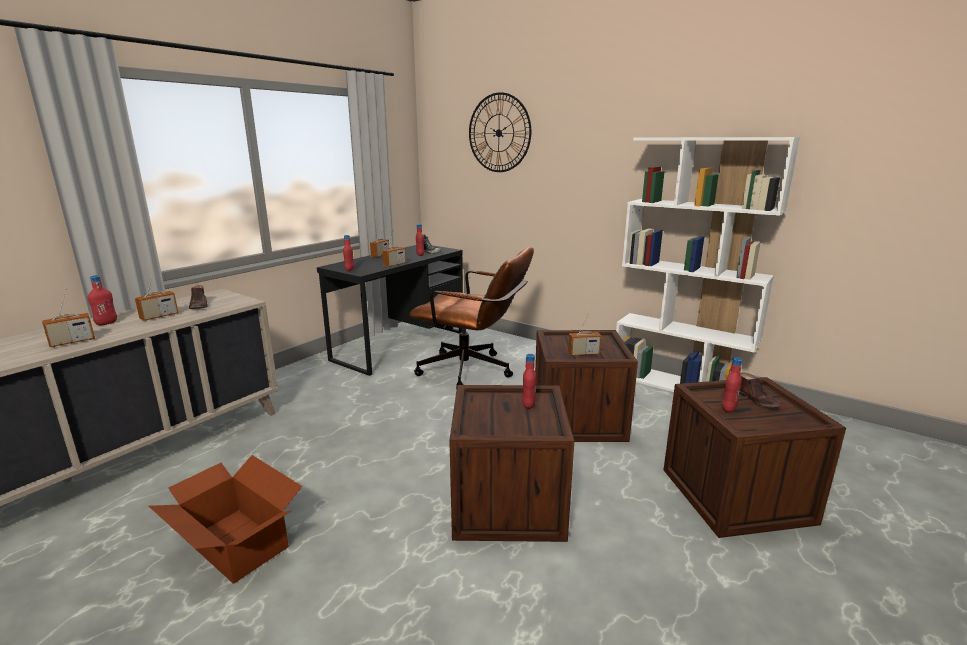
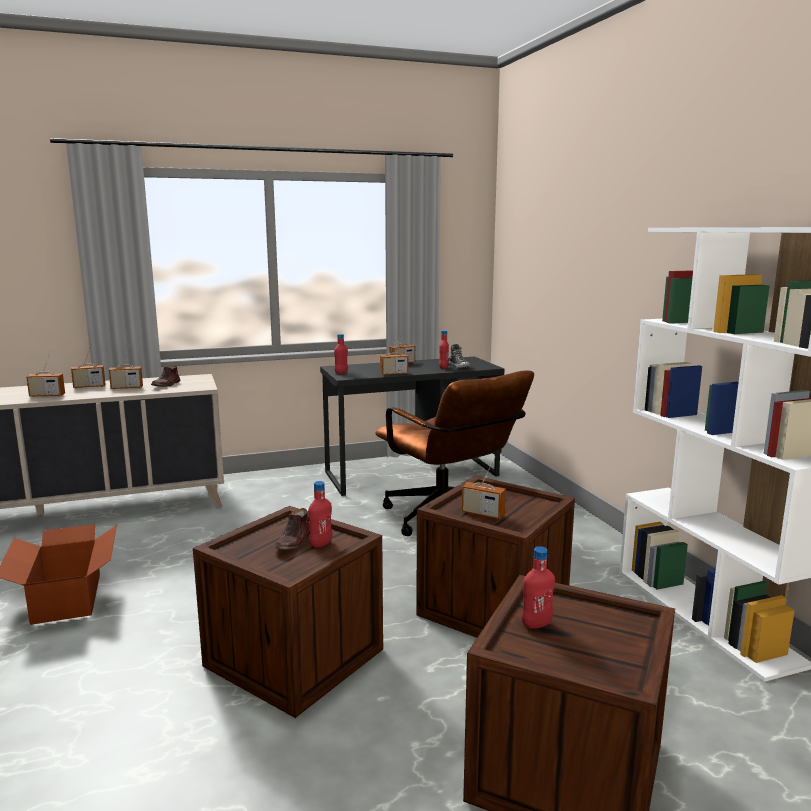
camera: 35 degrees right, 5 degrees down
red bottle [87,275,117,325] -> radio [71,348,106,389]
wall clock [469,92,531,172] -> none
brown shoe [739,373,781,408] -> brown shoe moved to [274,508,310,550]

